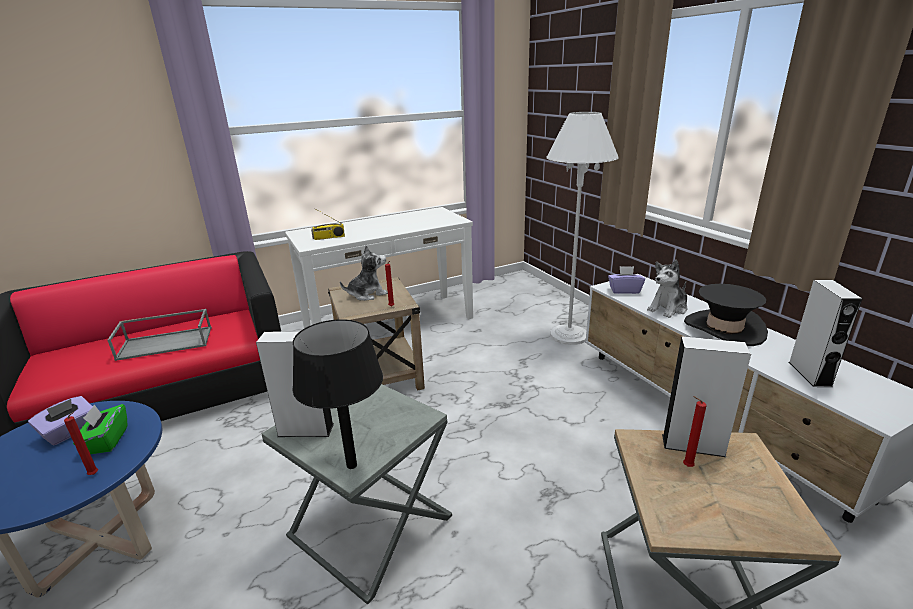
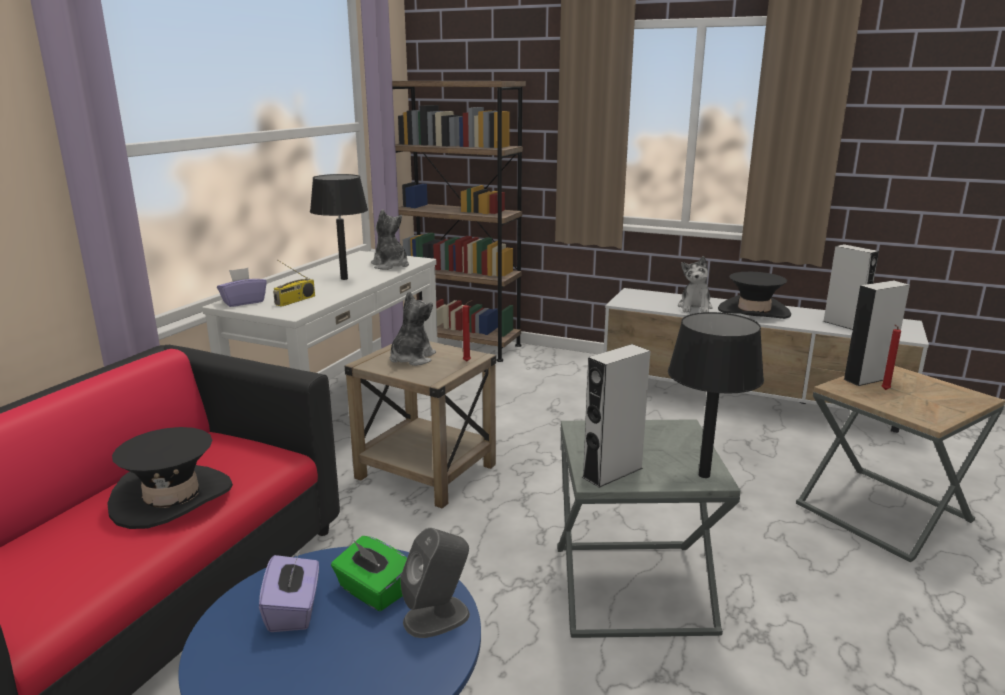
camera: 40 degrees left, 5 degrees down
red candle [64,412,98,475] -> grey speaker [400,528,470,638]
grey tray [107,309,212,361] -> black hat [107,427,233,529]
white floor lamp [546,112,619,345] -> none
purple tissue box [608,266,645,294] -> purple tissue box moved to [217,268,267,307]
none -> black table lamp [310,174,368,280]
none -> plush toy [371,209,409,270]
none -> brown bookcase [392,81,526,362]

